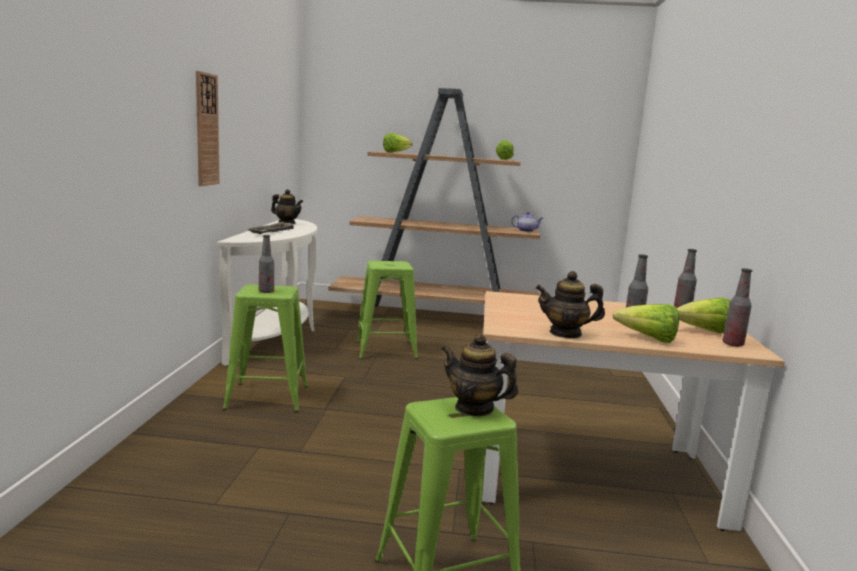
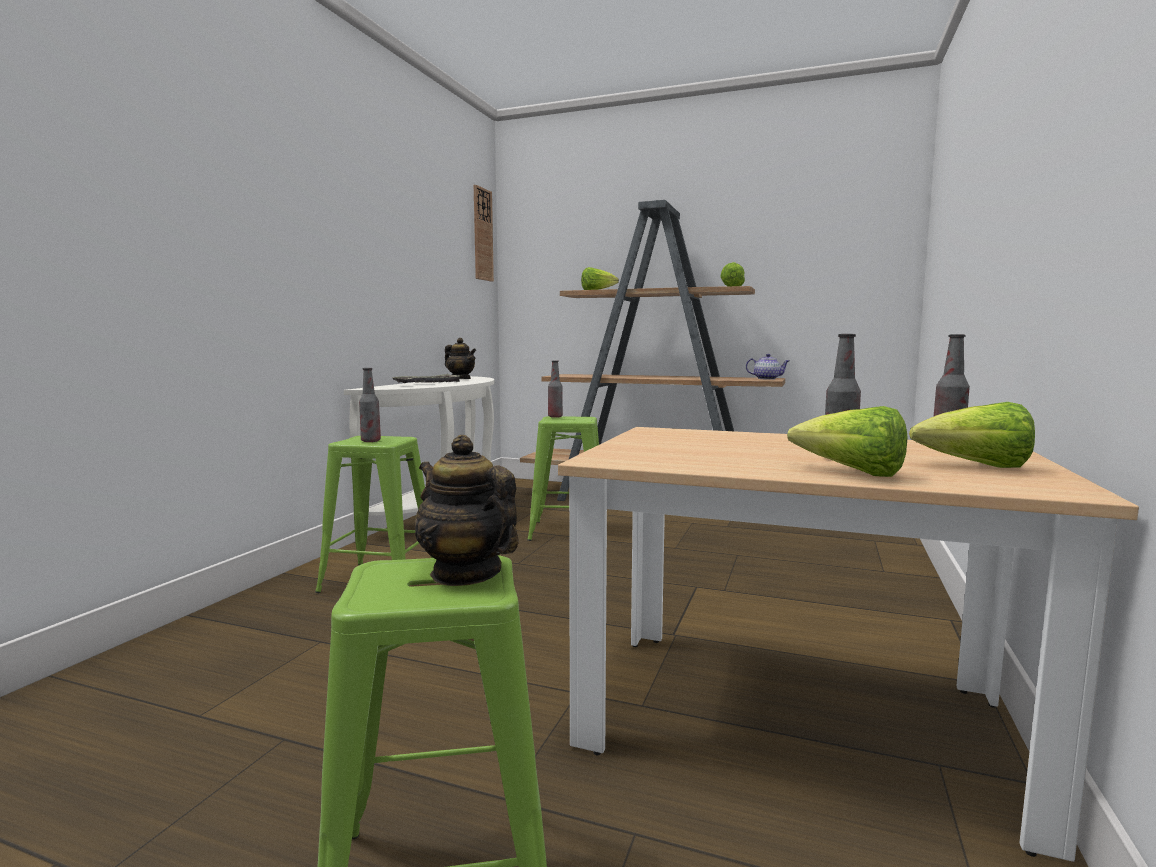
camera: 15 degrees right, 5 degrees down
wall clock [196,71,220,186] -> wall clock moved to [474,185,494,282]
teapot [536,271,605,339] -> none
bottle [722,268,752,347] -> bottle moved to [548,360,563,418]

